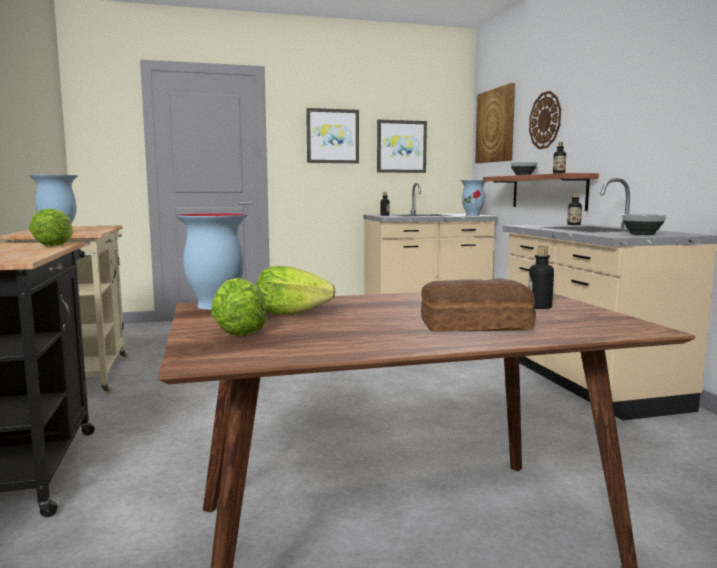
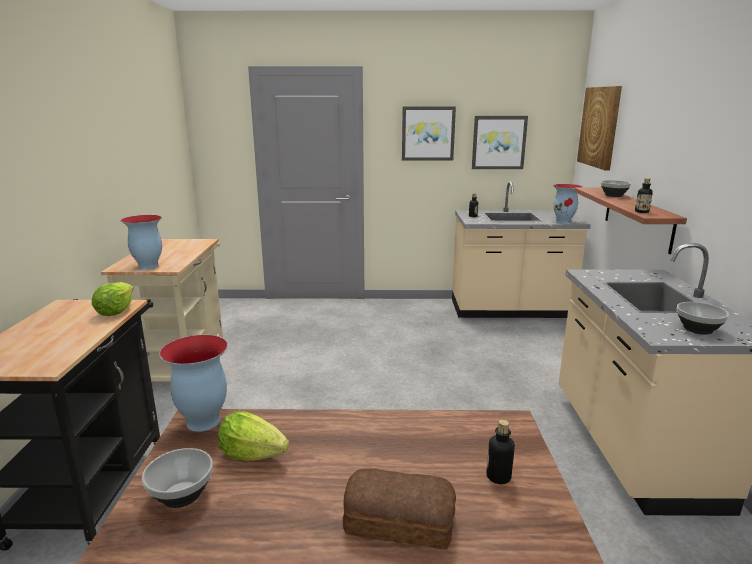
camera: 15 degrees right, 10 degrees up
lettuce [211,278,267,336] -> bowl [142,448,213,508]
wall clock [529,91,561,149] -> none
bottle [567,193,582,225] -> none

